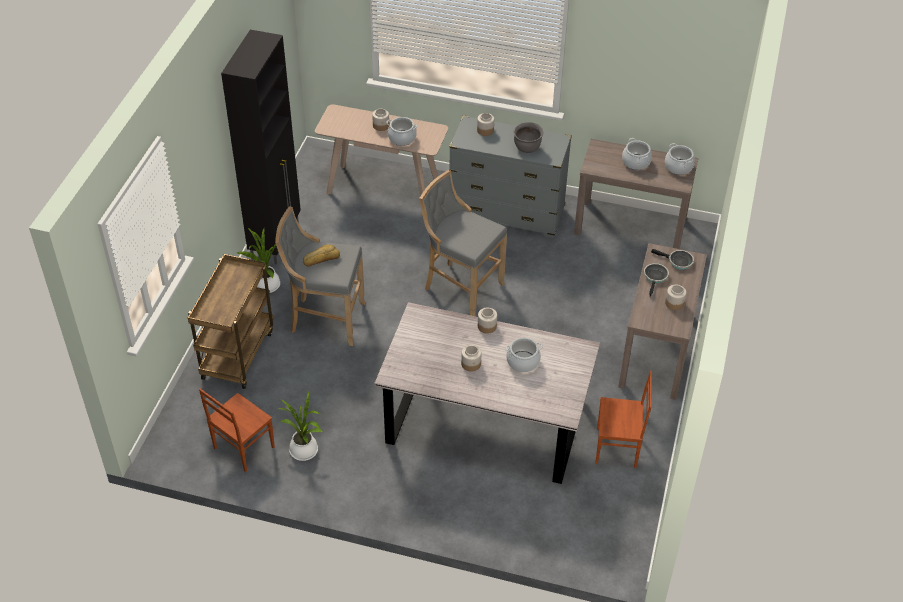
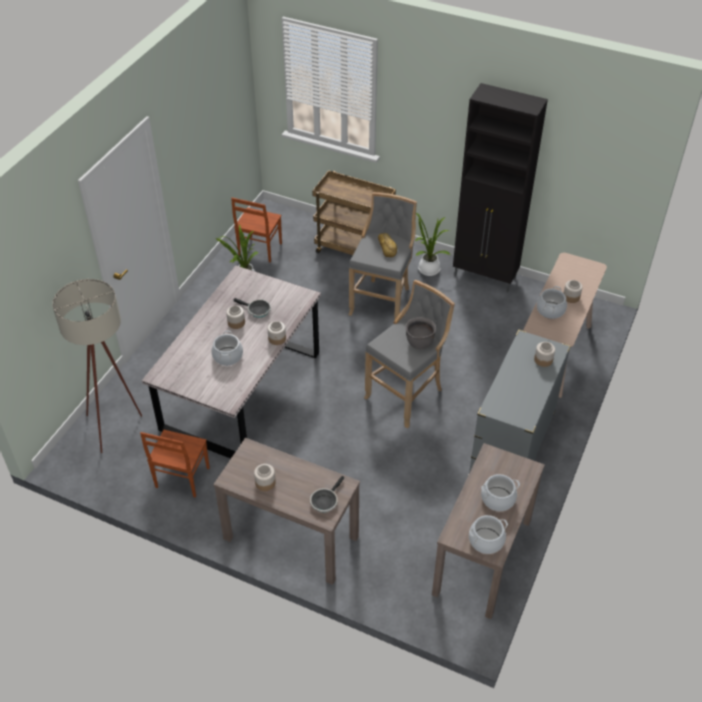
camera: 100 degrees right, 0 degrees up
brown chair [199,389,275,472] -> brown chair turned 120 degrees counterclockwise [231,198,282,263]
grey cooking pot [514,122,544,153] -> grey cooking pot moved to [405,317,436,349]
frying pan [644,263,669,297] -> frying pan moved to [234,298,271,318]
none -> beige floor lamp [52,279,142,453]

